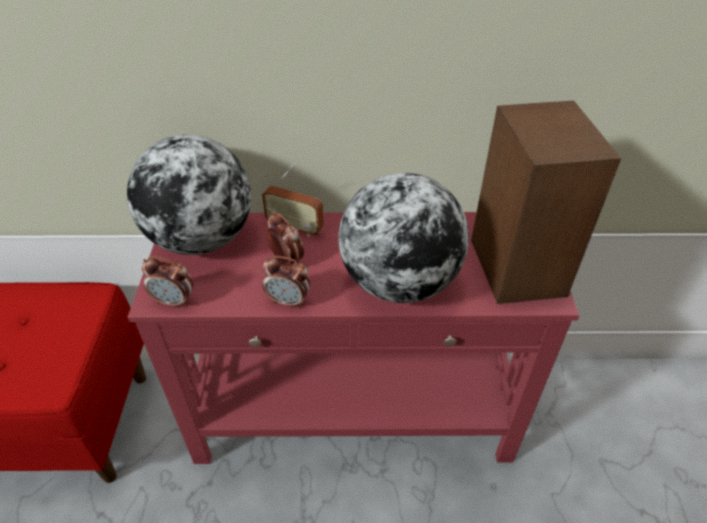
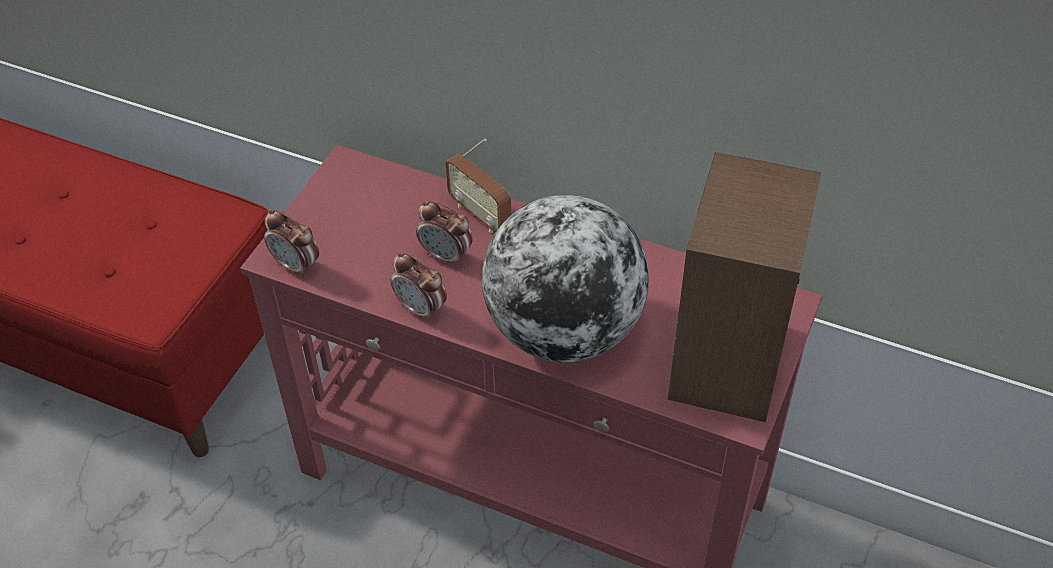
camera: 25 degrees right, 5 degrees up
globe [127,134,251,255] -> none
alarm clock [267,212,304,264] -> alarm clock turned 135 degrees clockwise [416,200,473,267]

